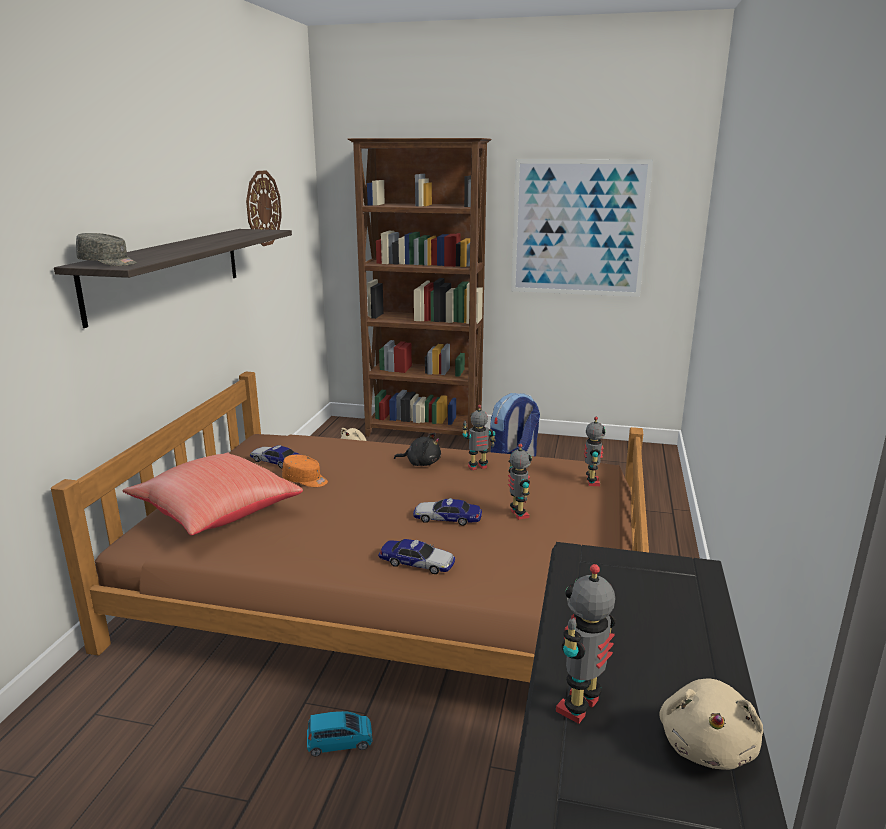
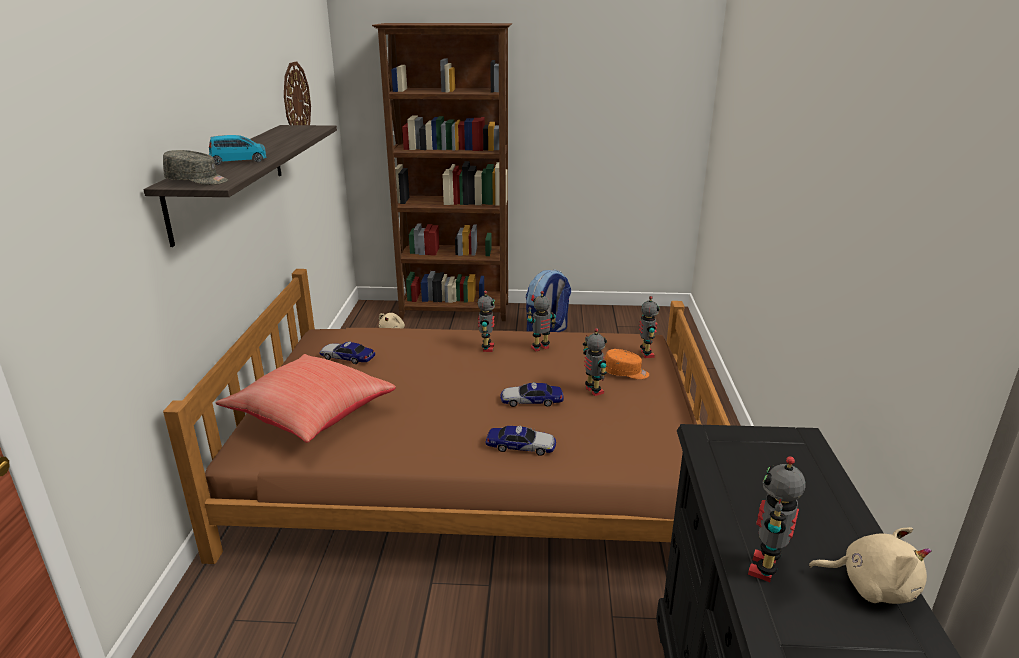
camera: 10 degrees left, 5 degrees up
orange cap [282,454,328,487] -> orange cap moved to [605,349,649,379]
blue toy car [307,711,373,756] -> blue toy car moved to [209,135,267,165]
black plush toy [394,433,441,466] -> toy robot [478,291,495,352]
picture [511,159,653,297] -> none
beige plush toy [659,679,763,770] -> beige plush toy turned 75 degrees counterclockwise [809,527,932,604]

